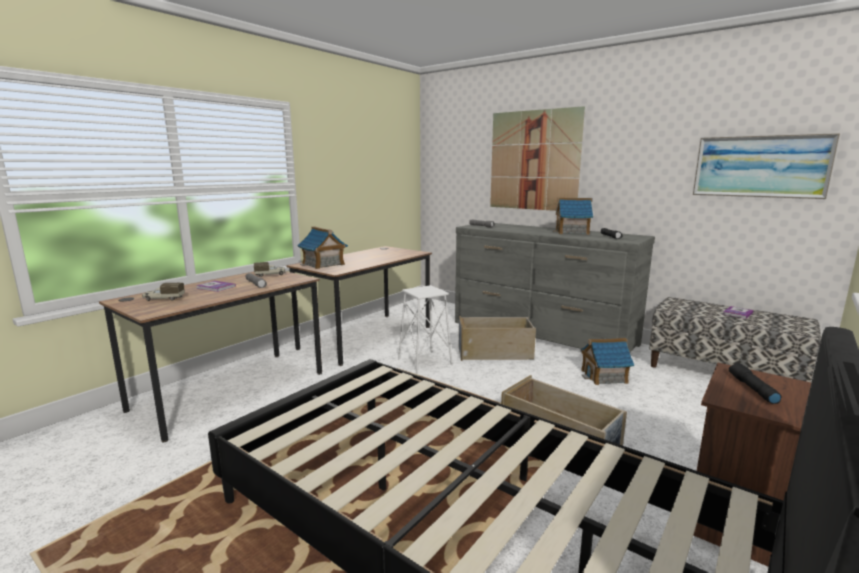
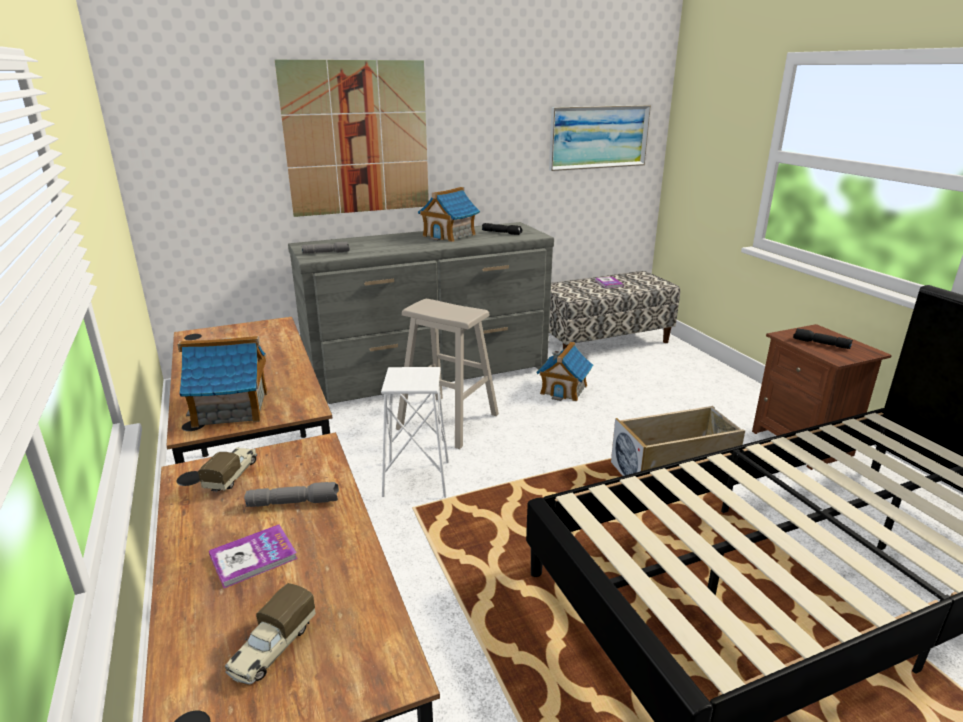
camera: 60 degrees left, 10 degrees up
beige storage box [459,316,536,361] -> beige stool [396,299,499,449]

